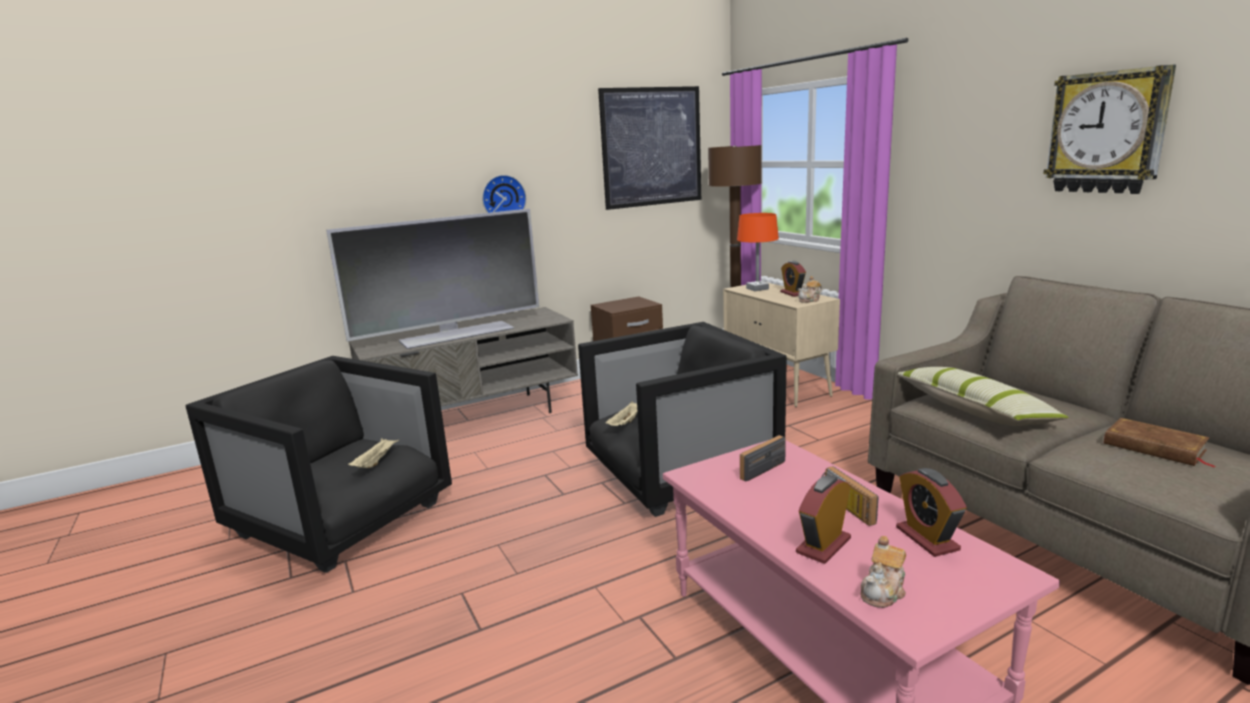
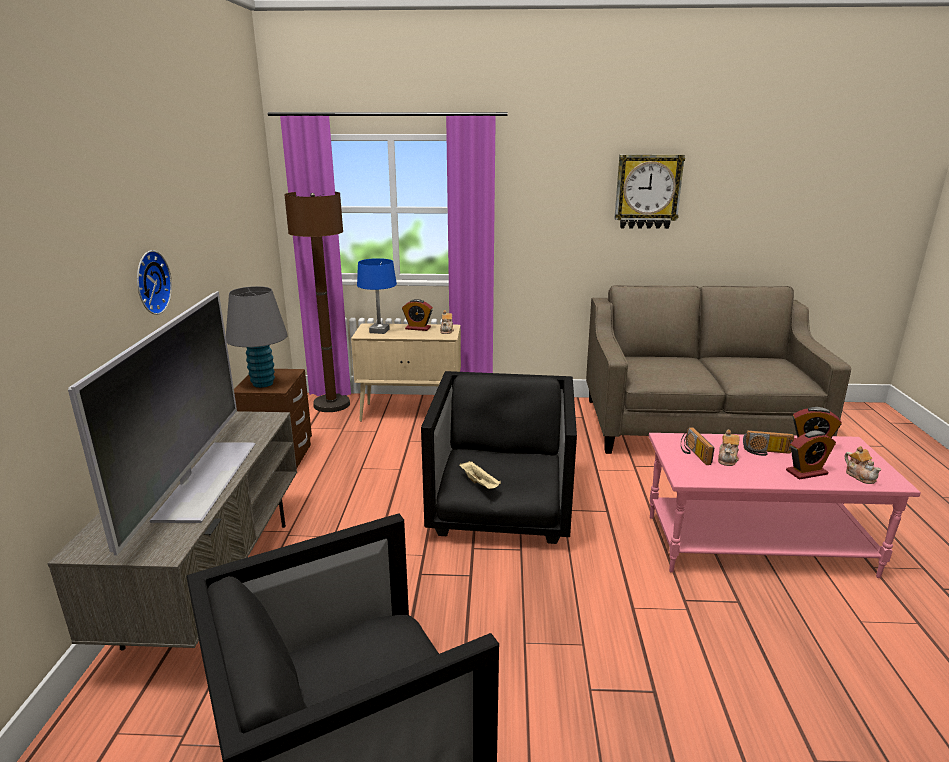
camera: 60 degrees left, 5 degrees up
beige tray [348,438,400,468] -> none
picture [598,86,701,210] -> none
orange table lamp [737,213,779,291] -> blue table lamp [357,258,397,334]
alarm clock [796,475,851,564] -> alarm clock turned 90 degrees counterclockwise [786,431,836,480]
pillow [898,367,1069,426] -> none
brown book [1104,418,1217,467] -> none
none -> grey table lamp [226,286,288,388]
none -> teapot [718,430,740,466]

